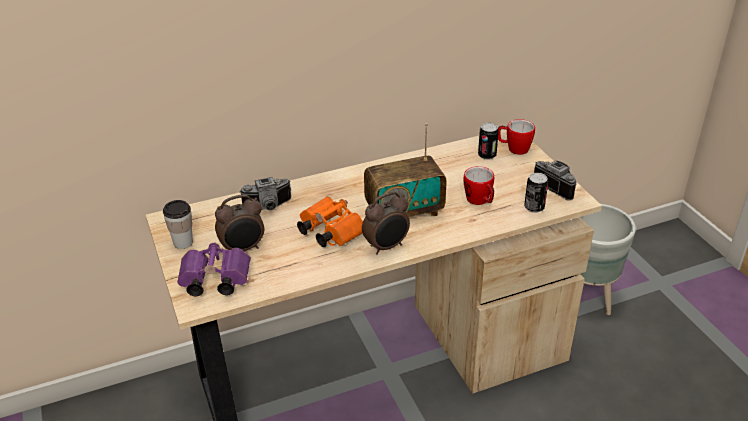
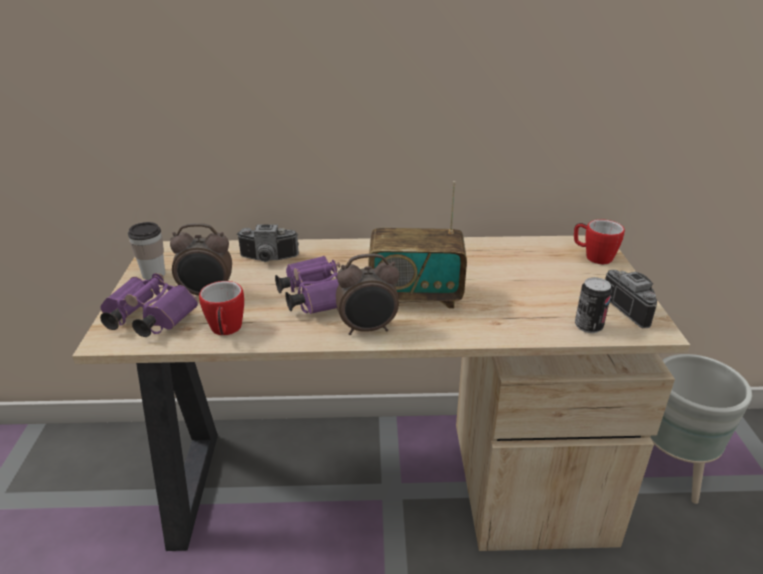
camera: 20 degrees right, 5 degrees down
orange binoculars [297,196,363,247] -> purple binoculars [275,256,340,314]
mug [463,166,494,205] -> mug moved to [199,281,244,335]
can [478,123,499,160] -> none

